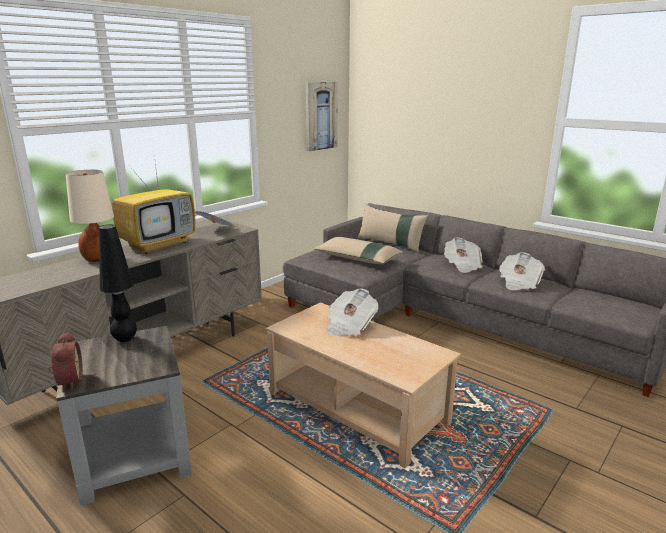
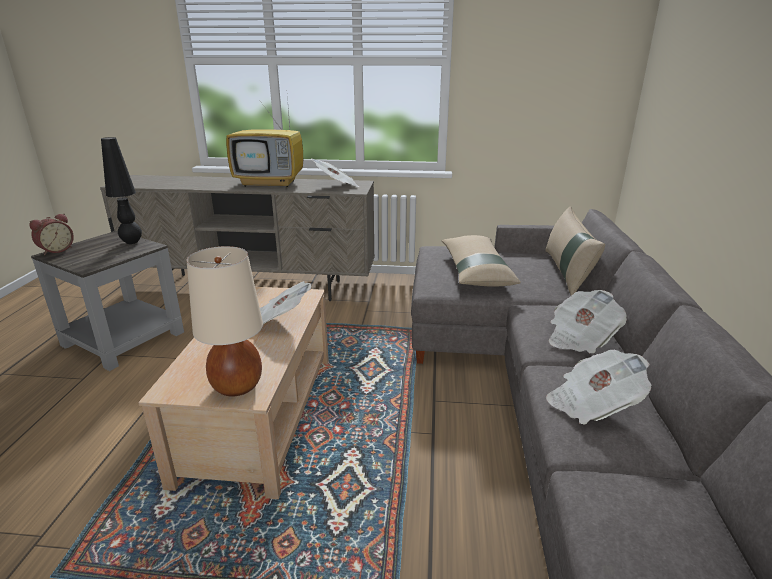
camera: 55 degrees right, 5 degrees up
beige table lamp [66,170,114,262] -> beige table lamp moved to [187,246,263,397]
picture [305,82,338,151] -> none

